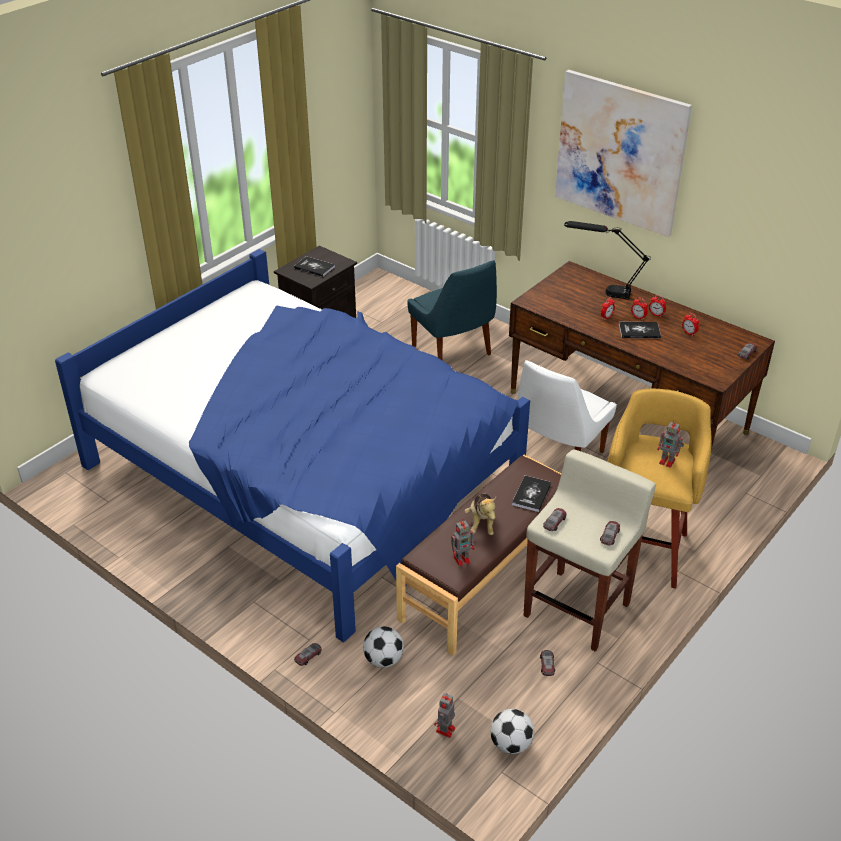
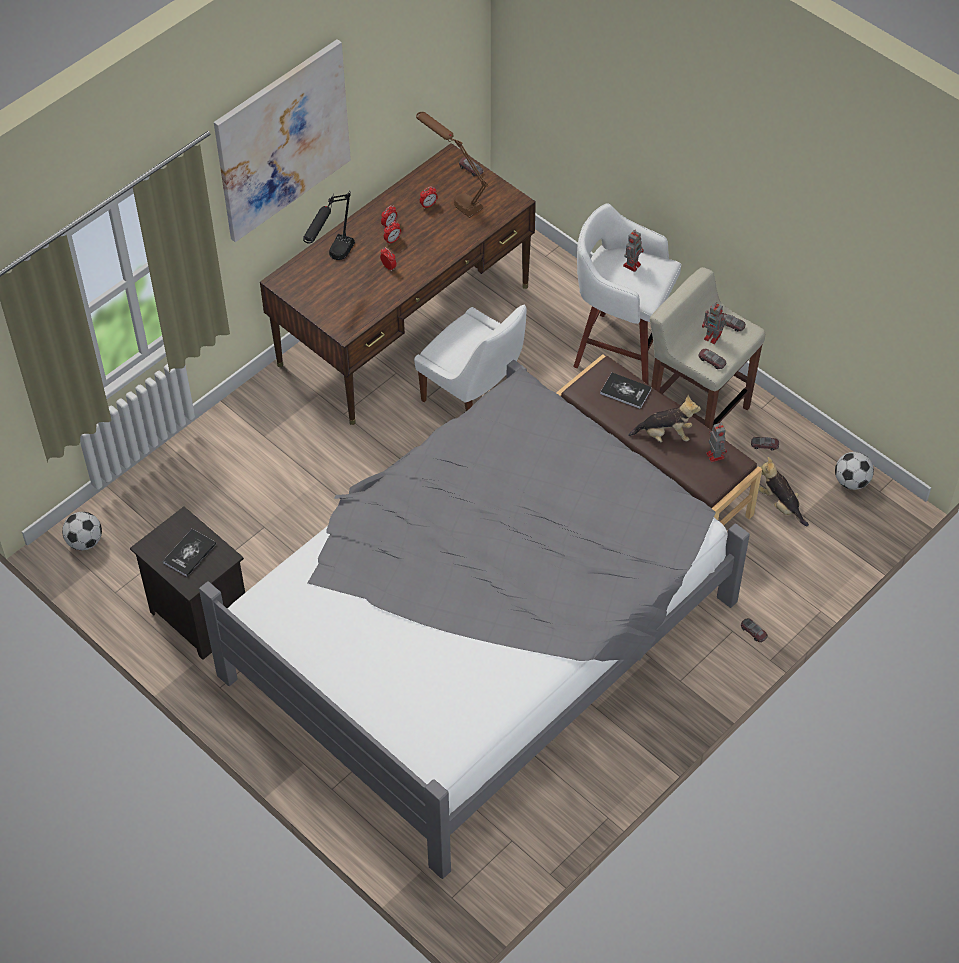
camera: 85 degrees left, 15 degrees up
blue bed [55,249,530,642] -> grey bed [199,360,750,879]
football [363,626,404,668] -> football moved to [62,512,102,550]
blue chair [407,260,497,361] -> none
toy robot [434,693,456,738] -> toy robot moved to [702,302,727,344]
yellow stool [608,389,712,589] -> white stool [573,203,681,385]
book [619,322,661,339] -> none
none -> brown table lamp [416,112,488,218]
none -> plush toy [758,457,809,526]

